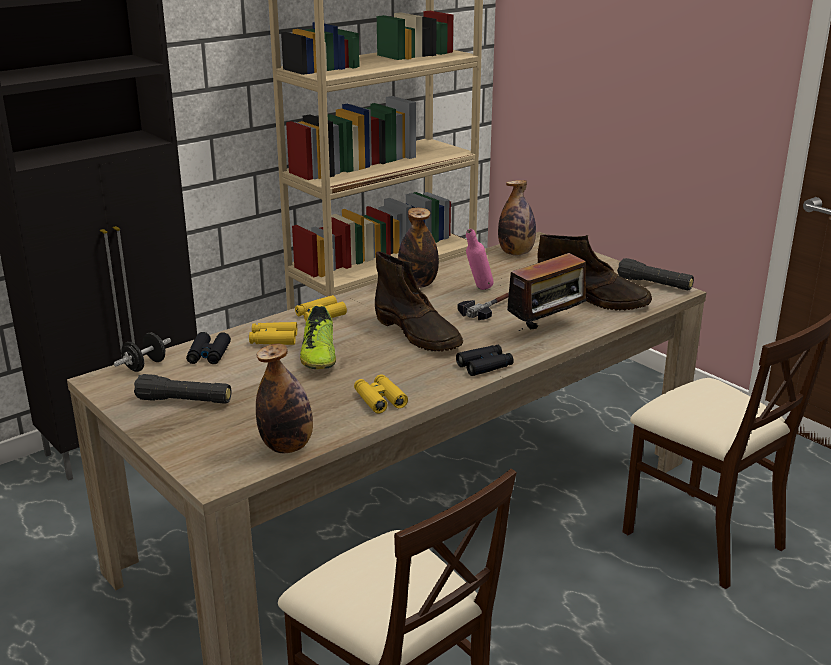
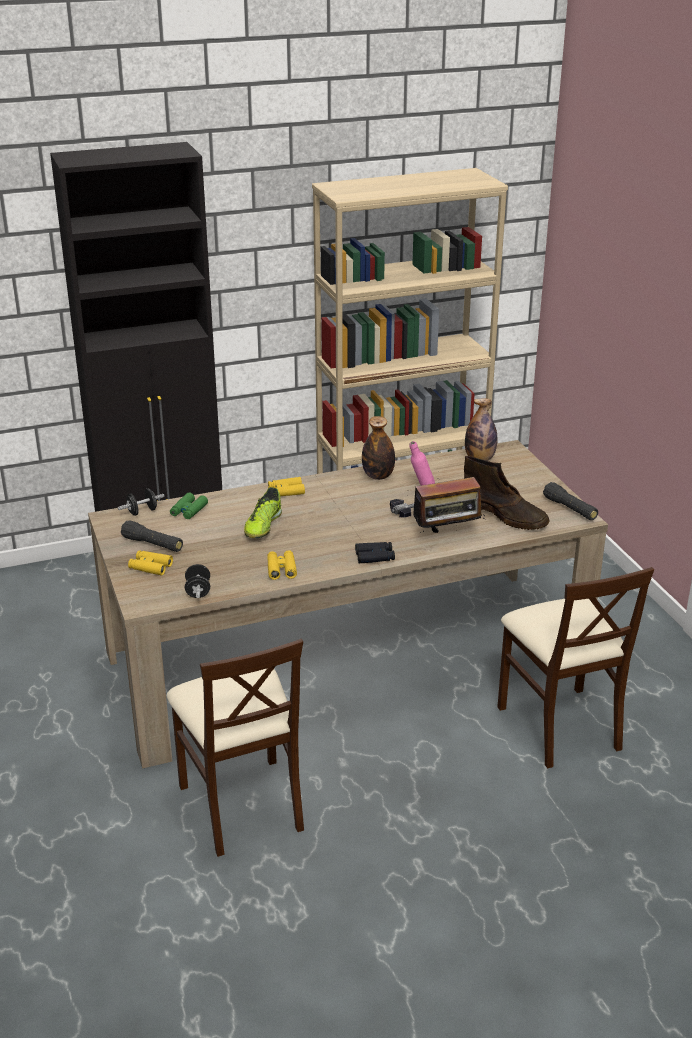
camera: 20 degrees right, 5 degrees up
black binoculars [186,332,231,364] -> green binoculars [170,493,208,519]
yellow binoculars [249,322,297,345] -> yellow binoculars moved to [128,550,173,576]
bottle [256,343,313,453] -> black dumbbell [185,564,210,598]
brown boot [375,251,463,352] -> none

